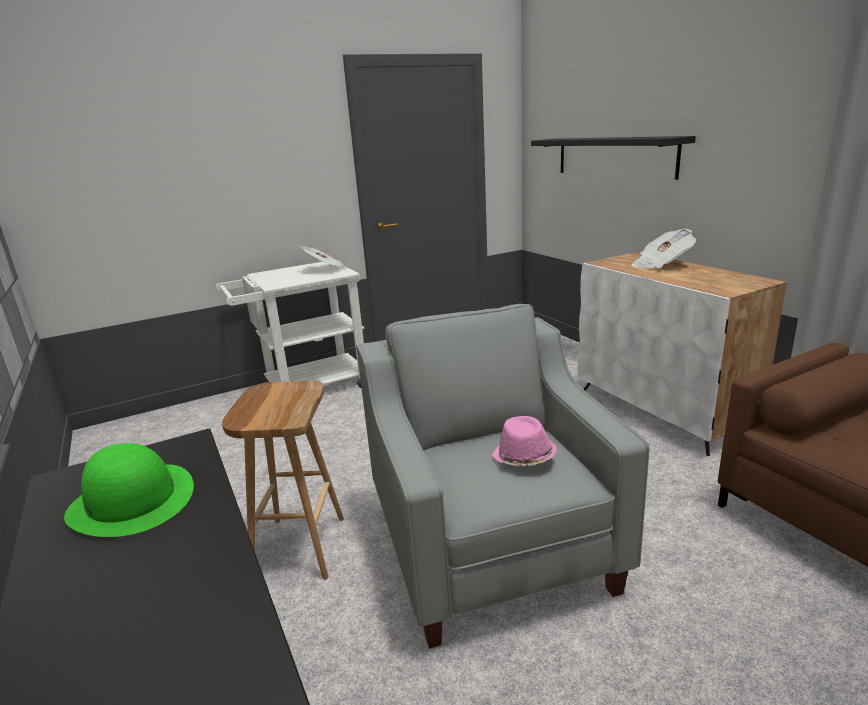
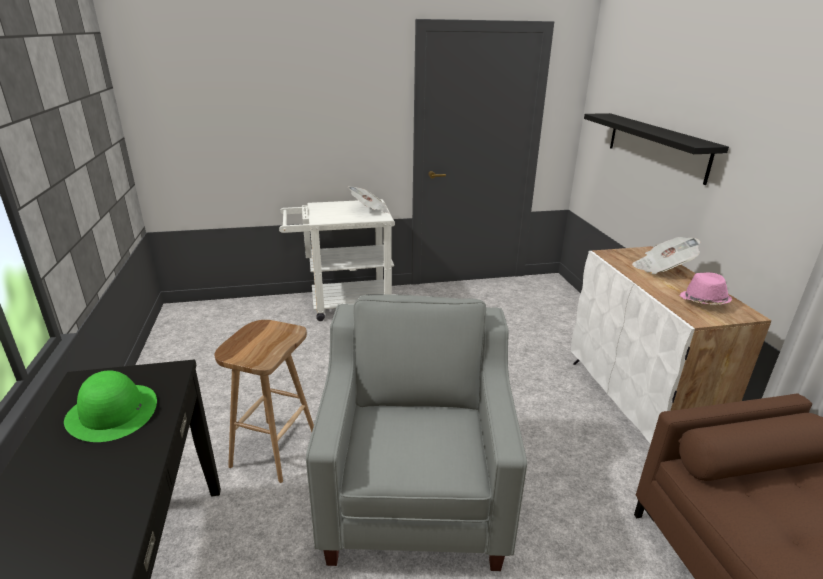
camera: 15 degrees right, 5 degrees up
pink hat [492,416,557,466] -> pink hat moved to [679,273,732,305]

